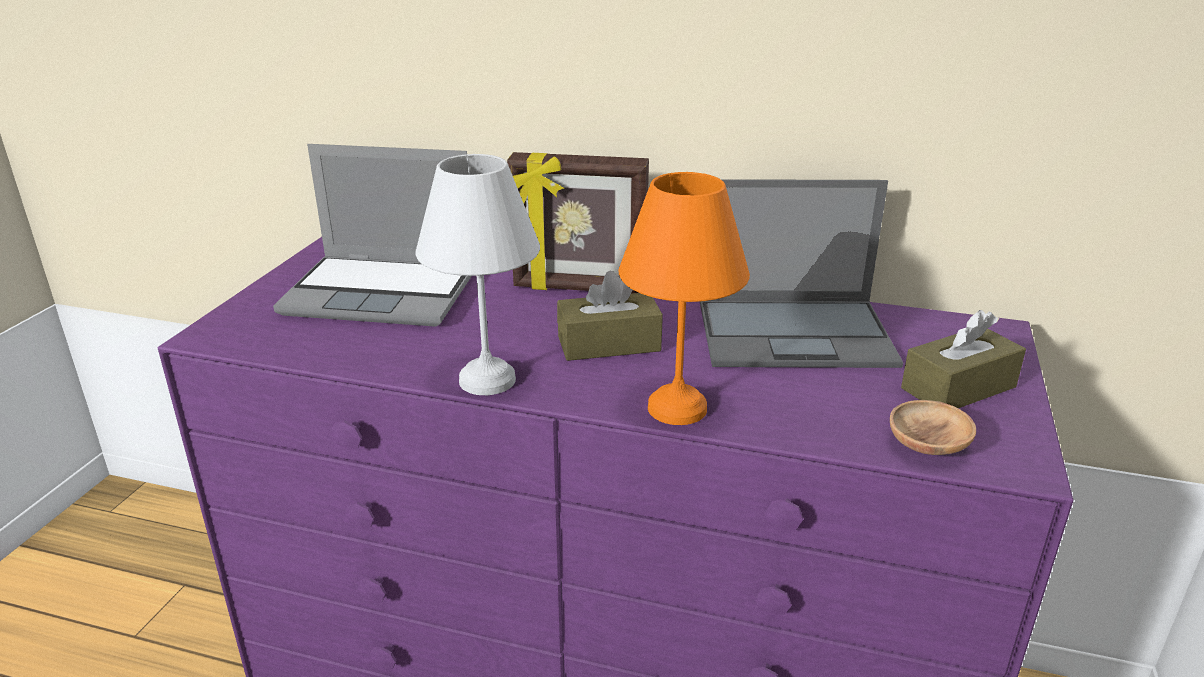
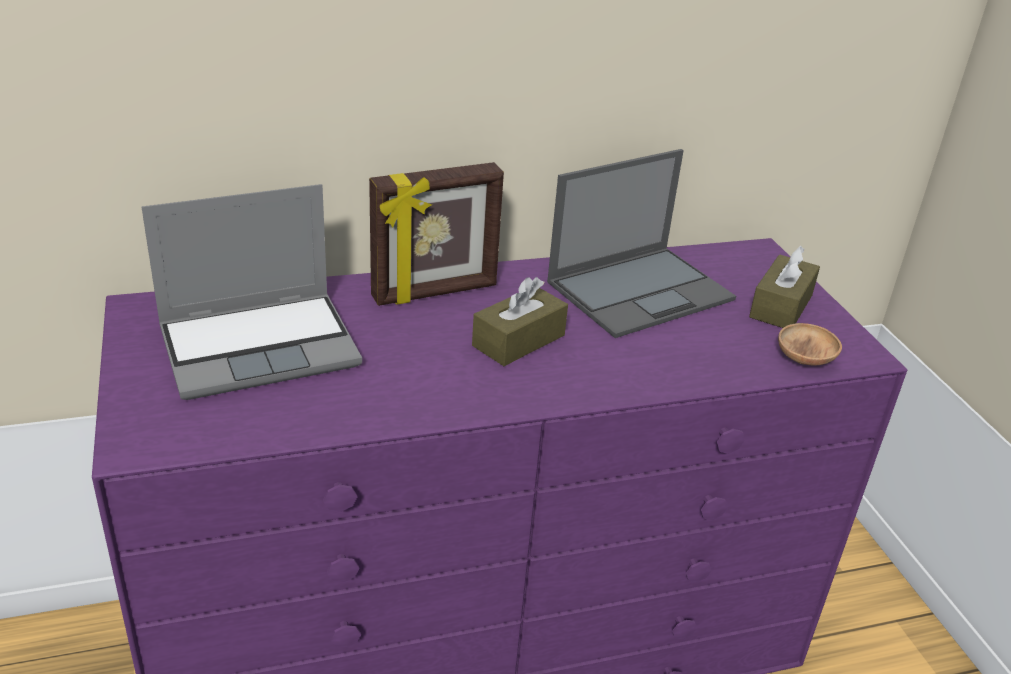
camera: 35 degrees left, 5 degrees up
white table lamp [415,154,540,395] -> none
orange table lamp [618,172,750,425] -> none

